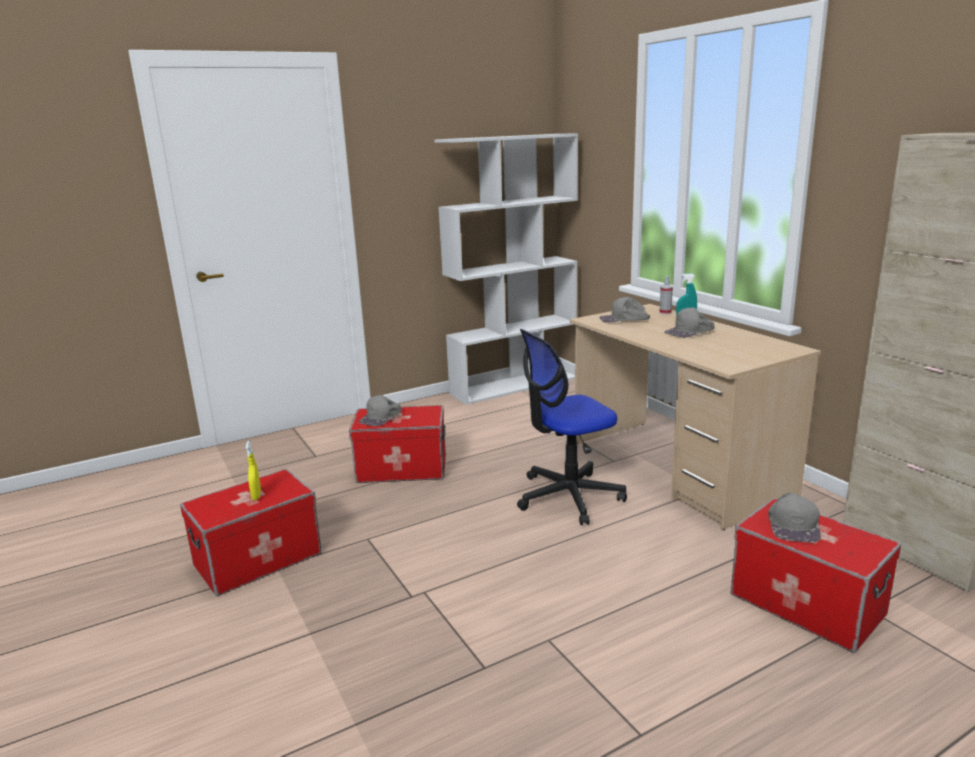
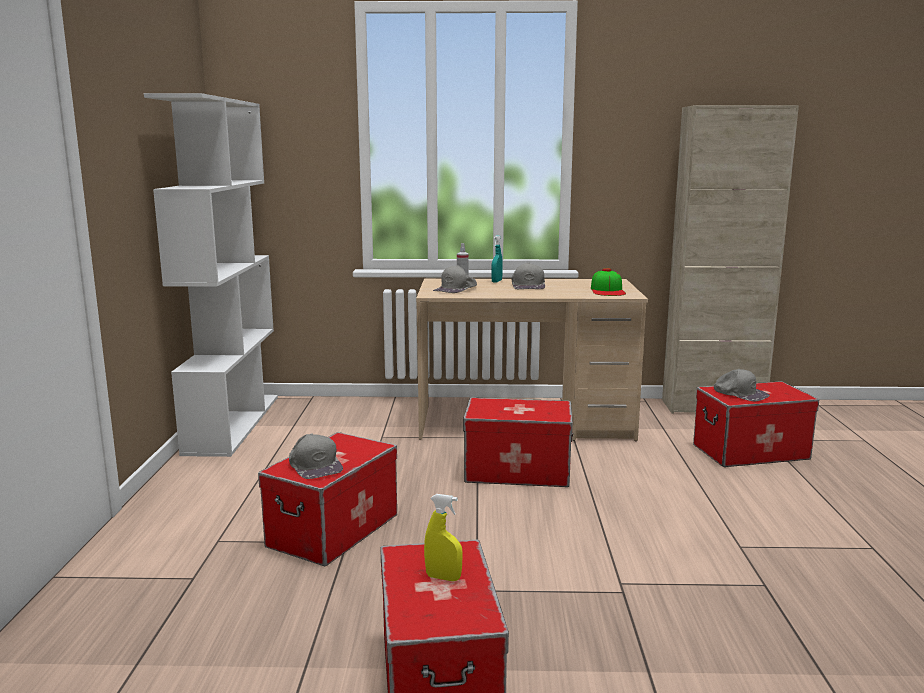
camera: 60 degrees left, 5 degrees down
office chair [517,329,627,525] -> storage box [463,398,573,487]
none -> cap [591,268,626,296]

